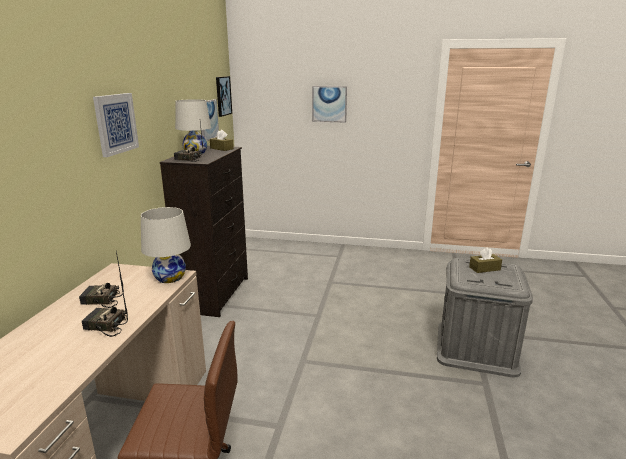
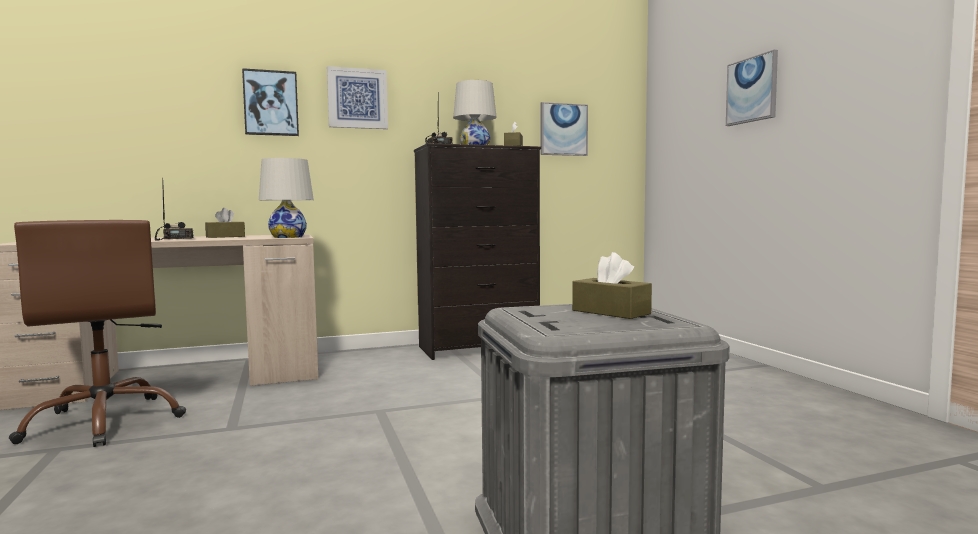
camera: 60 degrees right, 15 degrees down
radio [79,251,124,308] -> brown tissue box [205,208,245,238]
picture [216,76,232,117] -> picture moved to [242,68,299,136]

